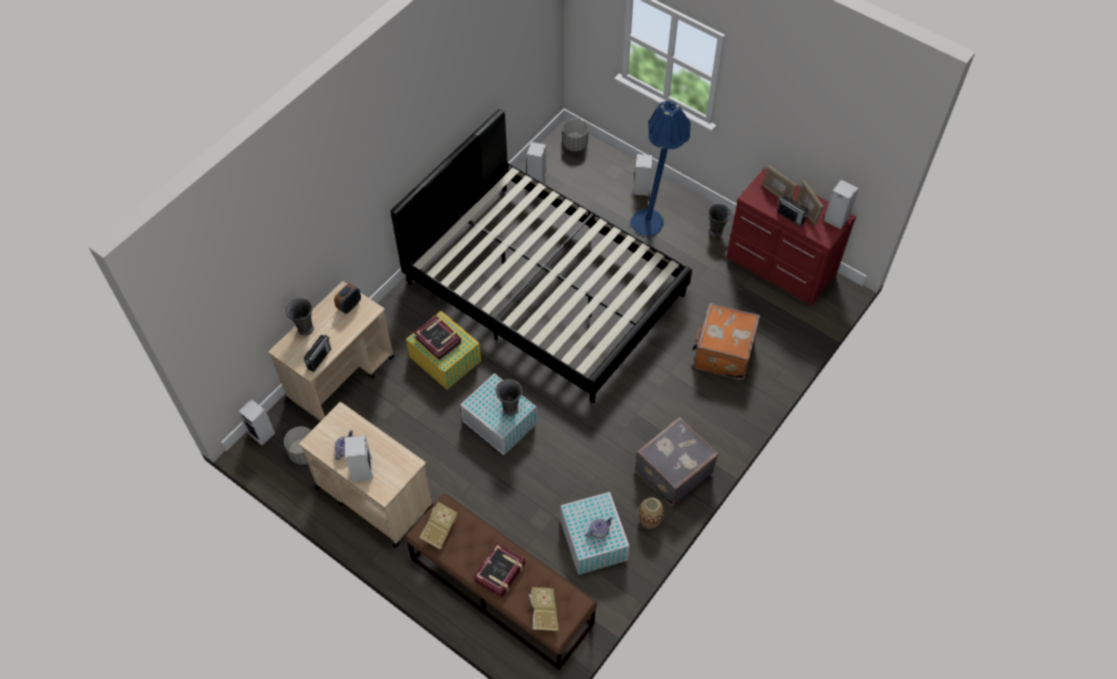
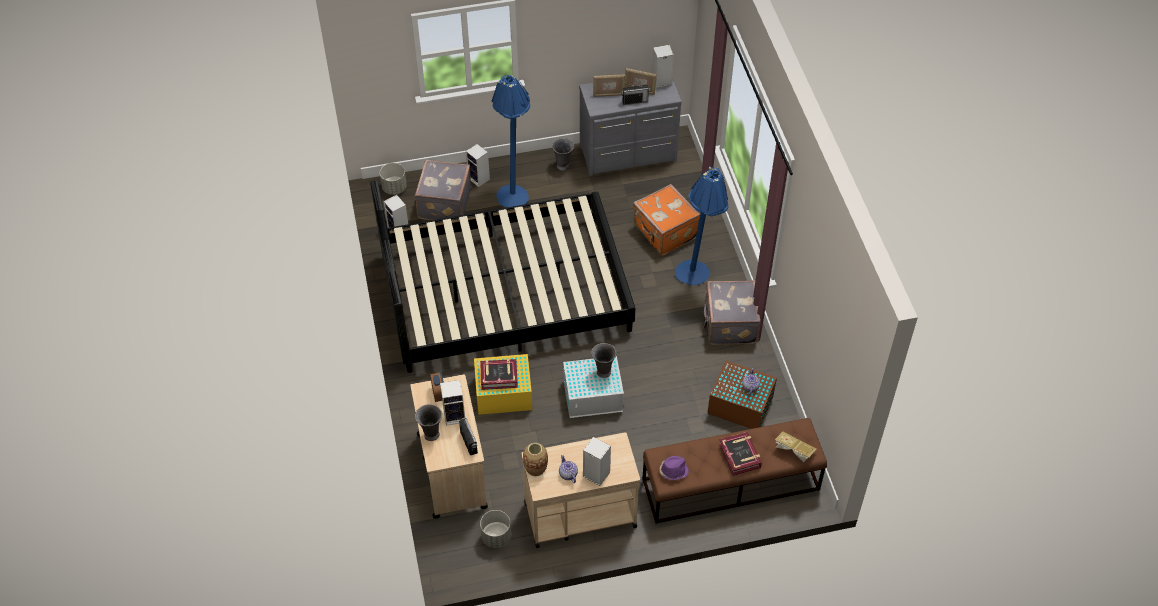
camera: 50 degrees left, 5 degrees down
speaker [238,399,275,445] -> speaker moved to [440,380,465,426]
book [419,502,458,550] -> purple hat [660,456,689,480]
white storage box [560,492,630,575] -> brown storage box [707,360,777,429]
vase [639,497,664,529] -> vase moved to [523,443,548,477]
red dresser [726,168,856,306] -> grey dresser [579,78,682,176]
none -> grey suitcase [415,160,471,220]
none -> blue floor lamp [675,167,728,285]

